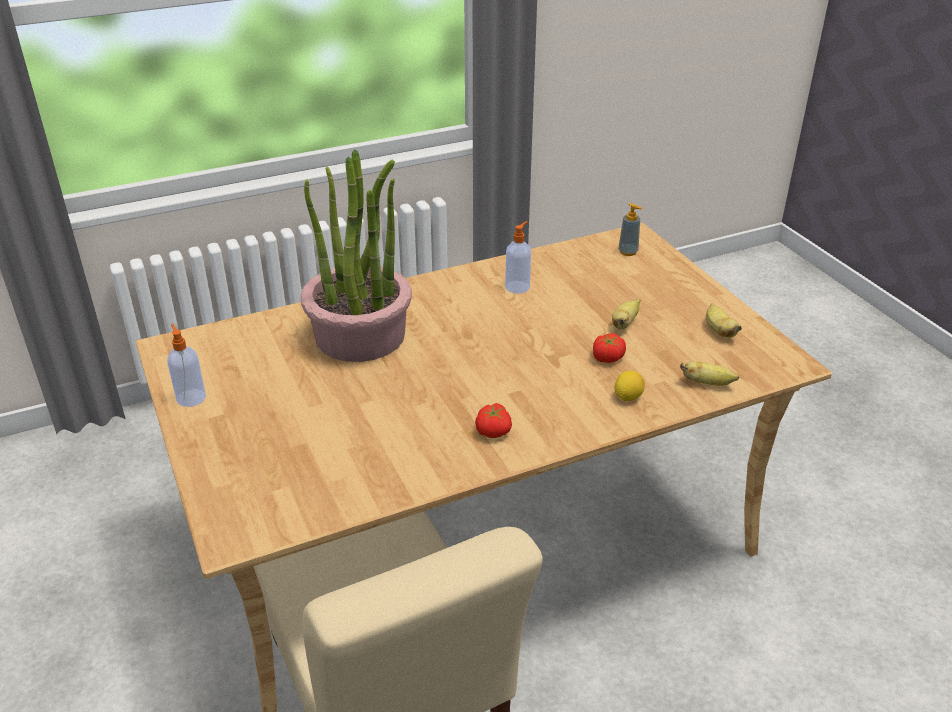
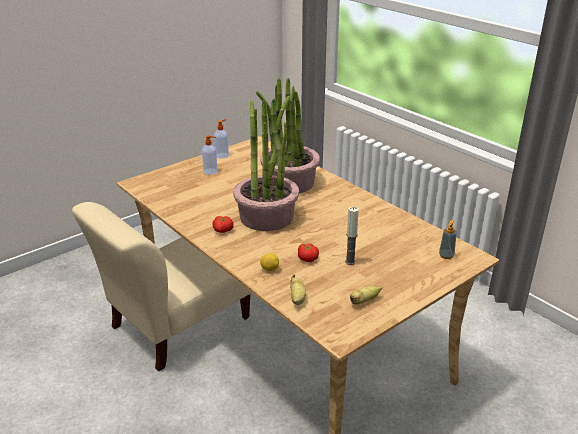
camera: 75 degrees right, 5 degrees down
soap dispenser [505,221,531,294] -> soap dispenser moved to [202,135,218,175]
banana [612,299,640,330] -> candle [345,207,359,265]
none -> potted plant [233,96,299,231]

